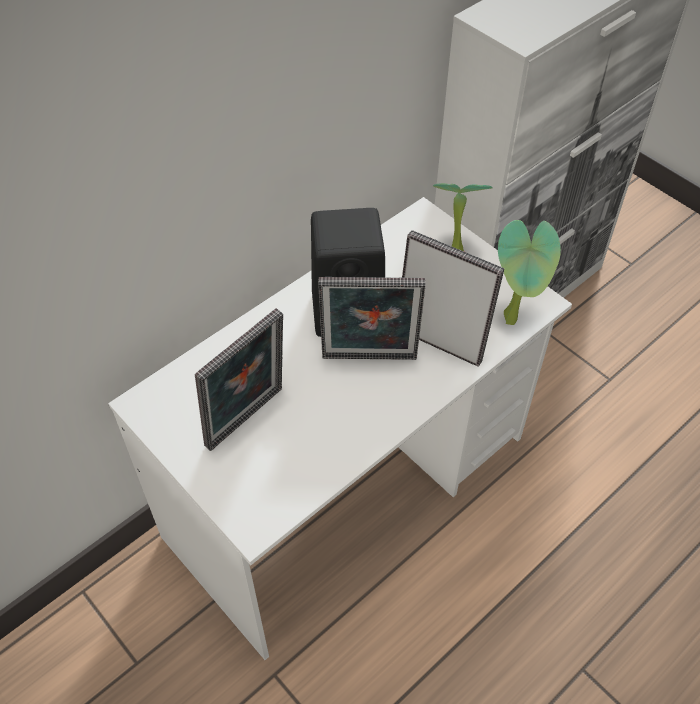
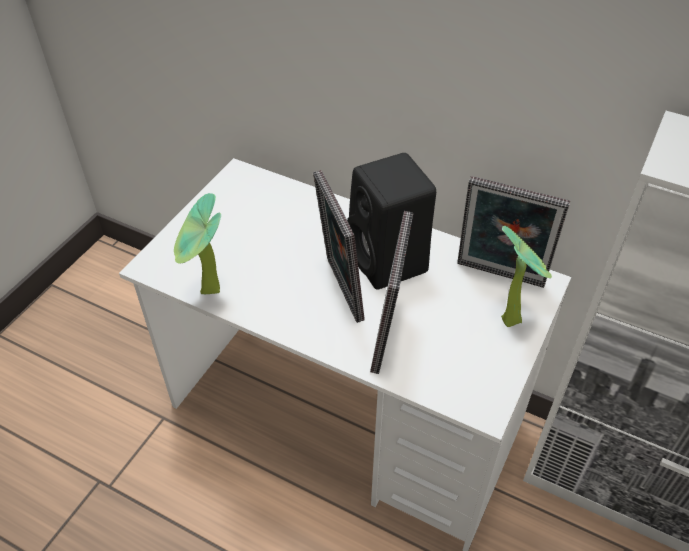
camera: 70 degrees right, 5 degrees down
picture frame [195,308,283,451] -> picture frame moved to [457,176,570,288]
potted plant [498,220,561,325] -> potted plant moved to [174,193,221,294]

